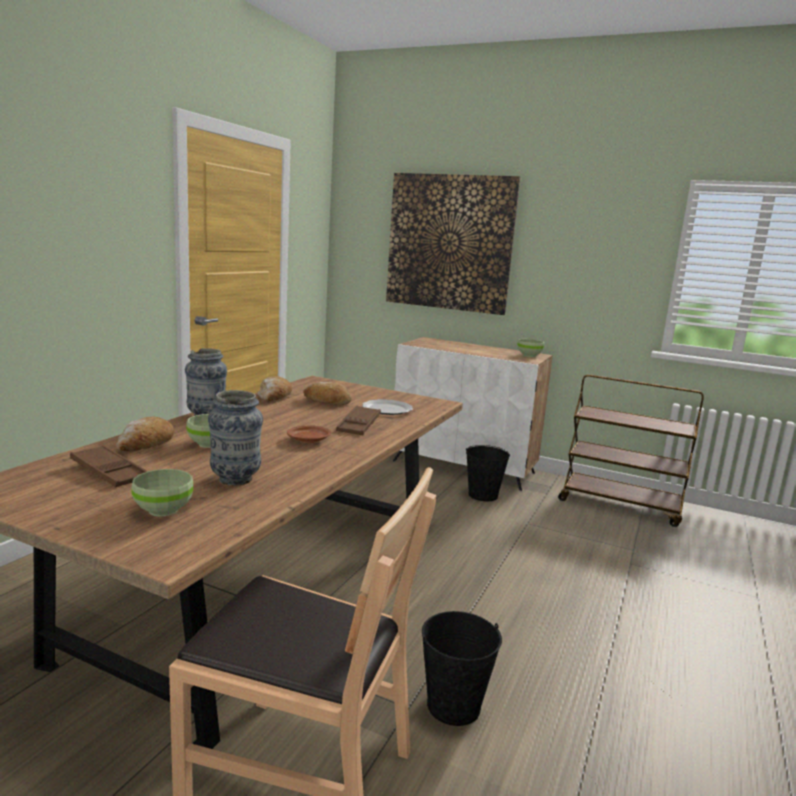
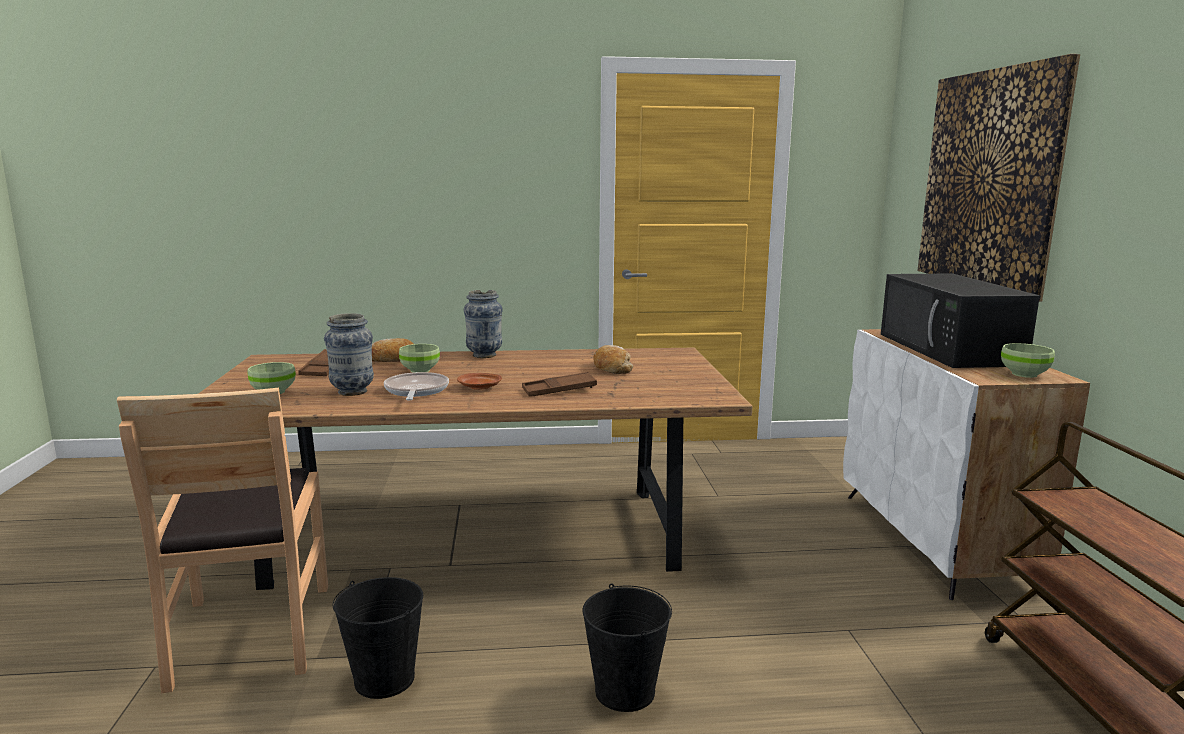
camera: 60 degrees right, 0 degrees up
bread [257,376,292,401] -> none
plate [362,399,413,415] -> none
black bucket [466,445,510,501] -> black bucket moved to [583,584,672,712]
none -> frying pan [384,372,449,400]
none -> black microwave [881,274,1040,368]

